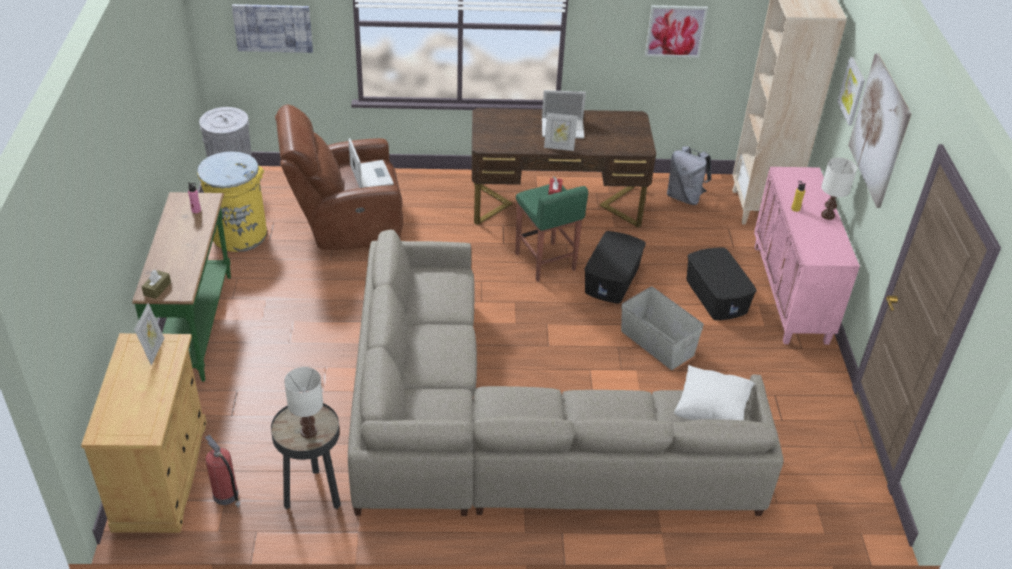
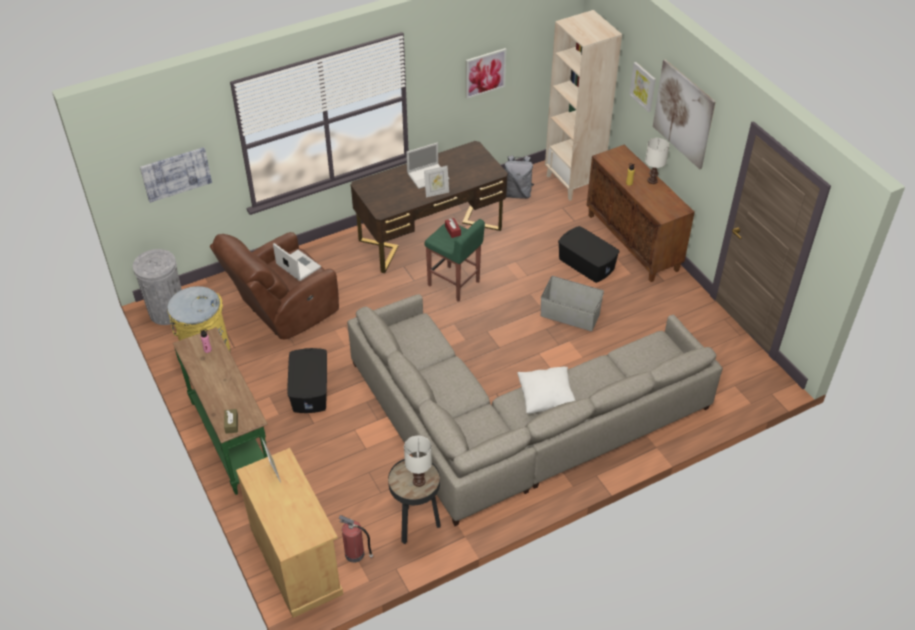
camera: 25 degrees left, 5 degrees up
black storage box [584,231,646,304] -> black storage box moved to [287,348,327,413]
white pillow [674,365,755,420] -> white pillow moved to [517,367,576,414]
pink cabinet [754,167,860,345] -> brown cabinet [586,145,695,282]

